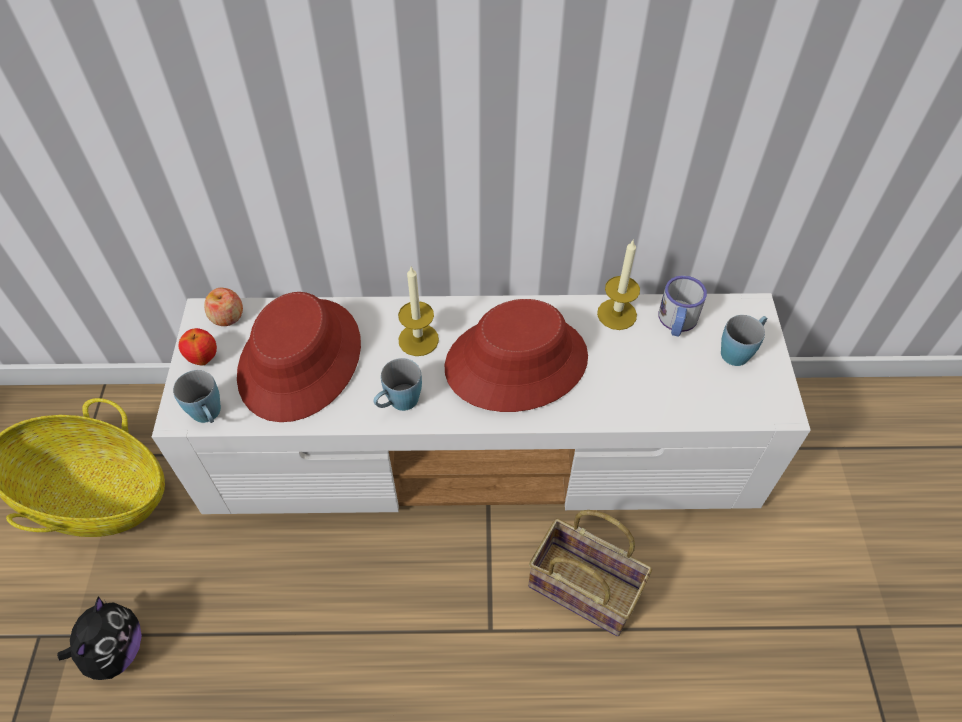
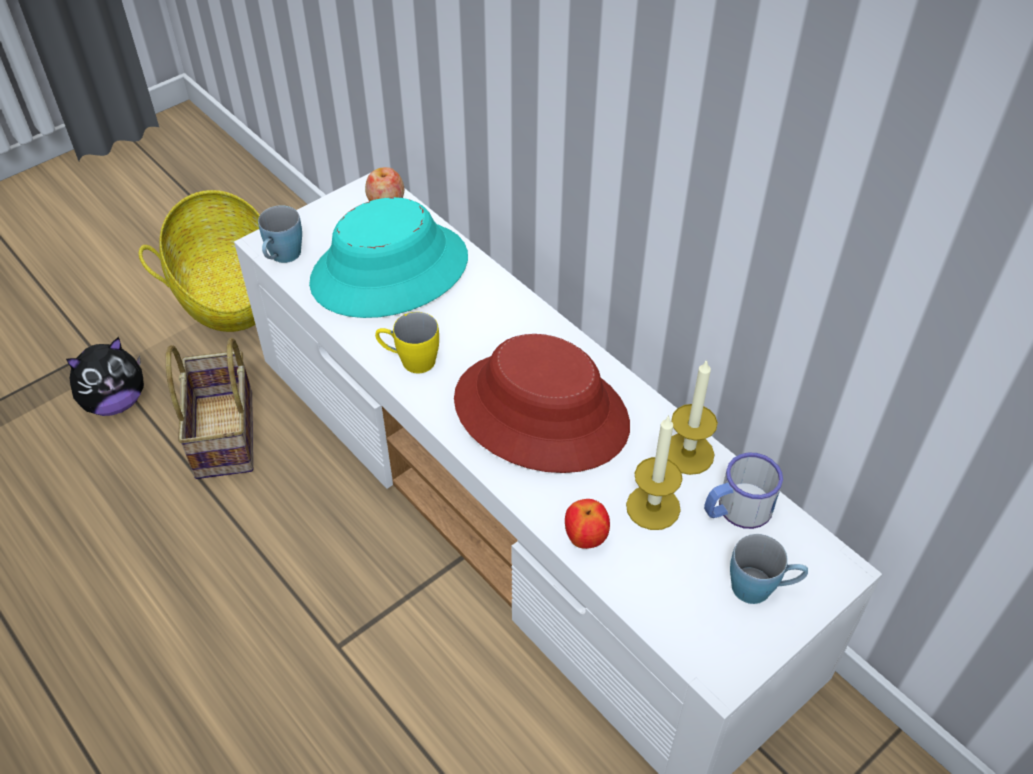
camera: 50 degrees right, 5 degrees down
apple [179,328,217,366] -> apple moved to [565,499,610,549]
red hat [237,292,361,422] -> turquoise hat [309,197,468,318]
blue mug [374,358,422,411] -> yellow mug [375,312,439,373]
candle [398,267,439,356] -> candle moved to [626,415,683,530]
basket [528,510,652,636] -> basket moved to [166,338,253,479]

